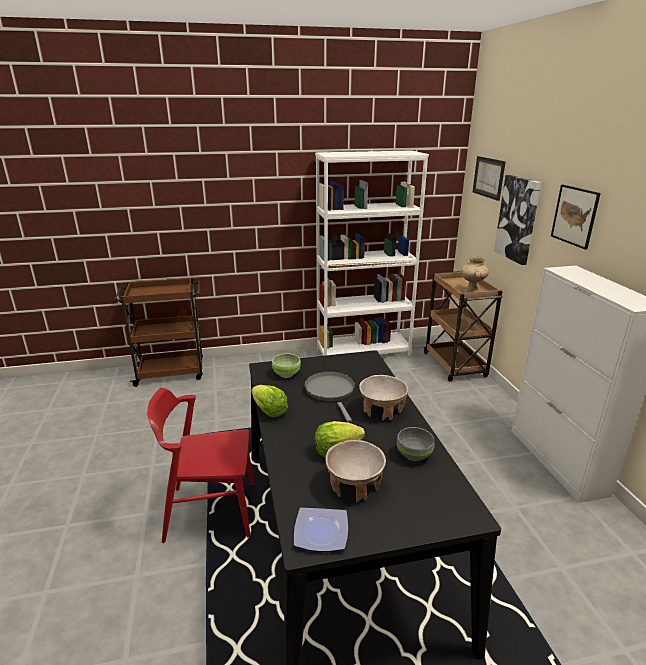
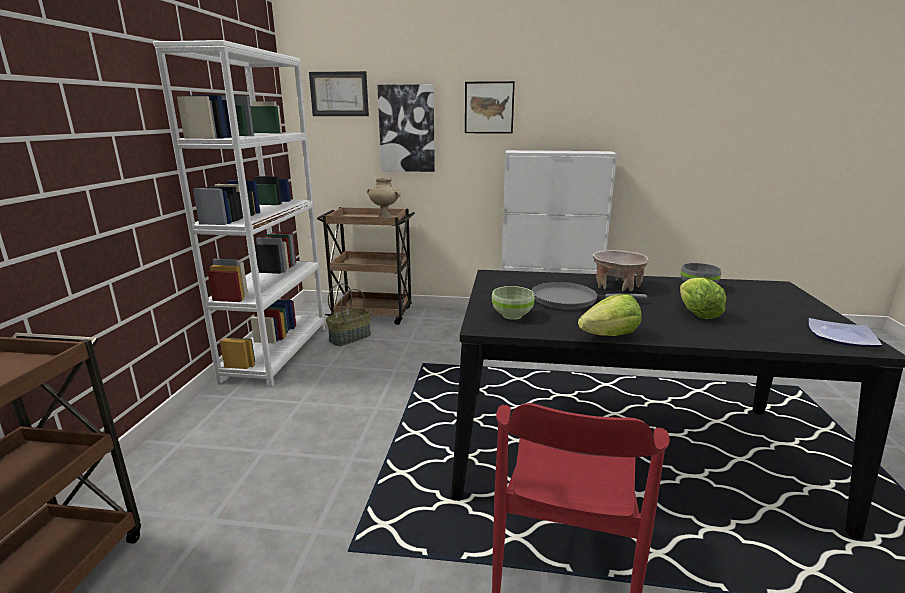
camera: 70 degrees left, 5 degrees down
beige bowl [325,440,386,502] -> none
none -> basket [326,283,371,346]

